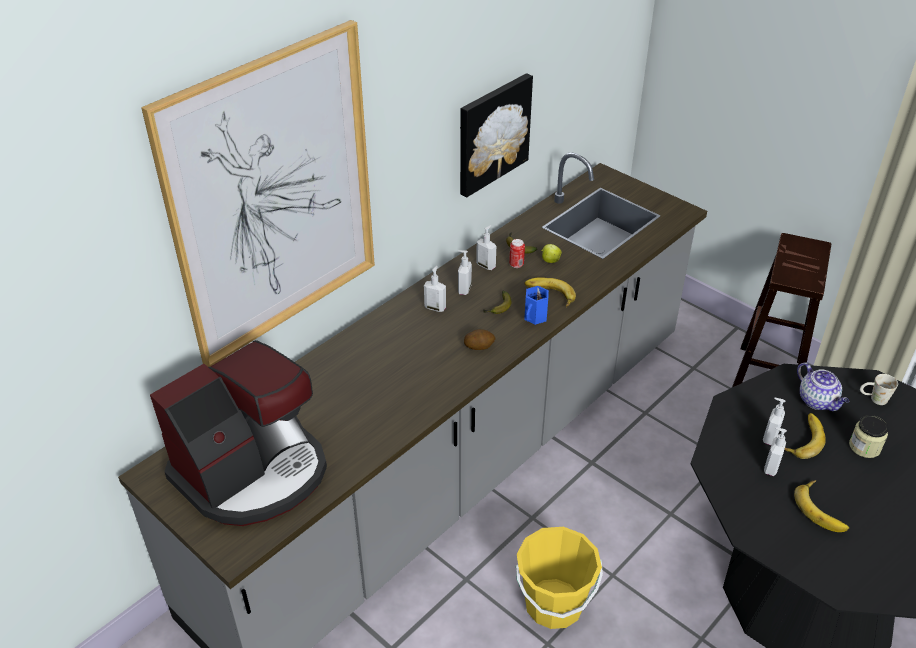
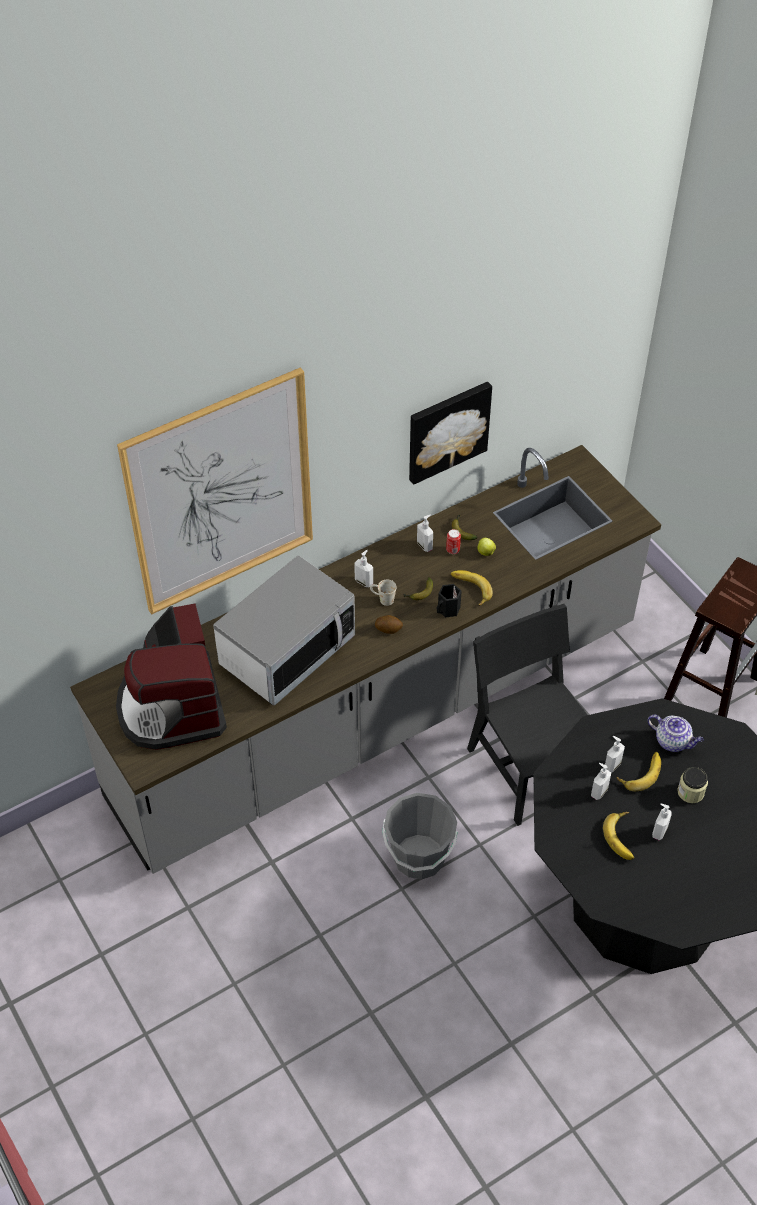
camera: 15 degrees right, 10 degrees up
coffee machine [150,340,327,526] -> coffee machine turned 105 degrees clockwise [116,604,227,750]
soap dispenser [458,250,472,295] -> soap dispenser moved to [652,804,672,840]
yellow bucket [516,527,603,629] -> grey bucket [382,793,458,879]
blue mug [524,286,549,325] -> black mug [437,584,461,618]
teapot [797,362,849,411] -> teapot turned 45 degrees counterclockwise [648,715,704,752]
white mug [860,374,898,405] -> white mug moved to [370,579,397,606]
none -> microwave [213,555,355,705]
none -> black chair [467,604,587,826]

